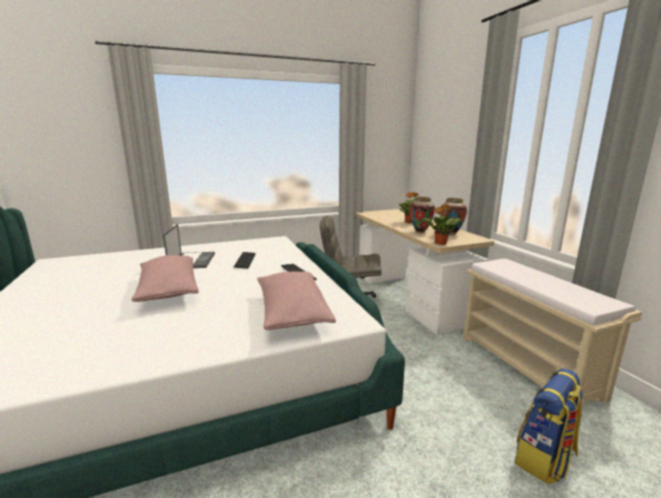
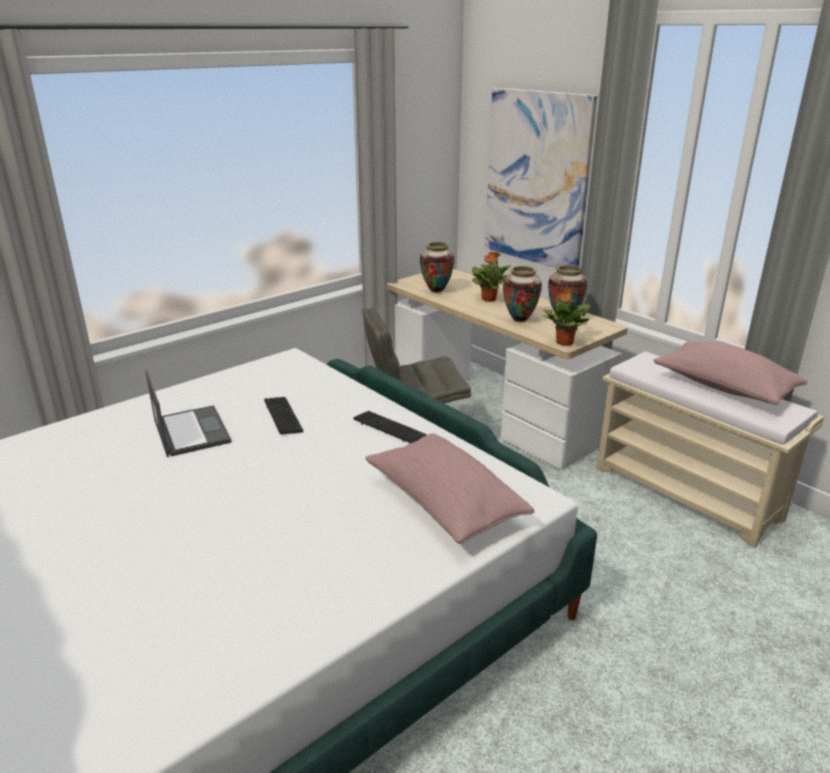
camera: 20 degrees left, 10 degrees up
pink pillow [131,255,199,302] -> pink pillow moved to [653,341,808,405]
backpack [515,369,583,485] -> none
none -> vase [420,242,455,293]
none -> picture [485,87,598,268]

